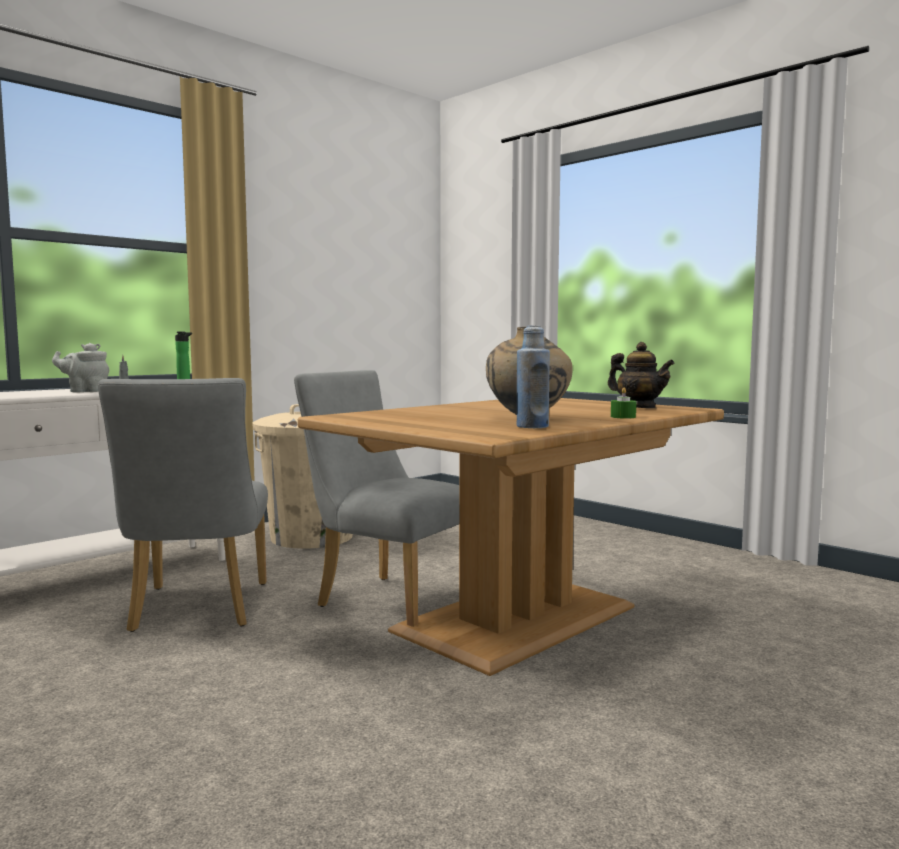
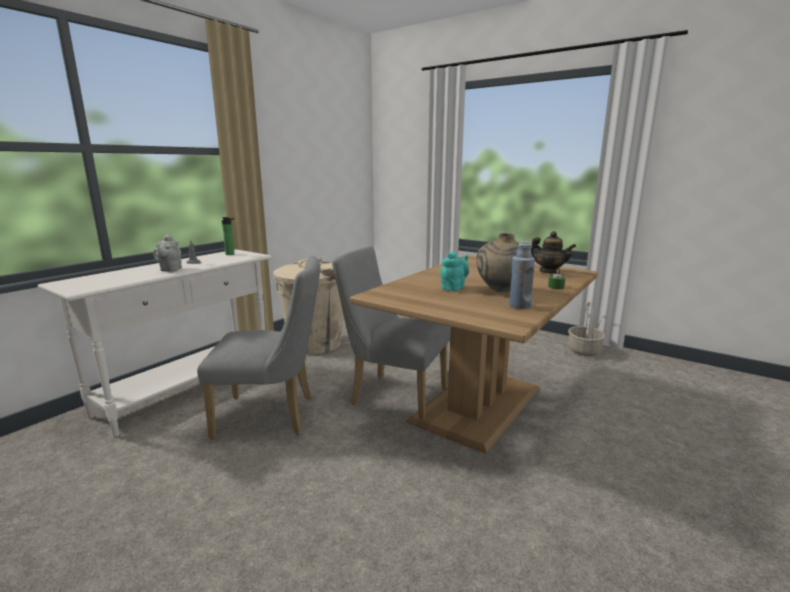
camera: 10 degrees left, 10 degrees up
grey teapot [52,343,109,392] -> grey teapot turned 75 degrees counterclockwise [153,235,182,272]
grey chair [98,378,268,632] -> grey chair turned 75 degrees counterclockwise [197,256,320,439]
none -> turquoise teapot [440,252,469,291]
none -> basket [568,302,605,356]

